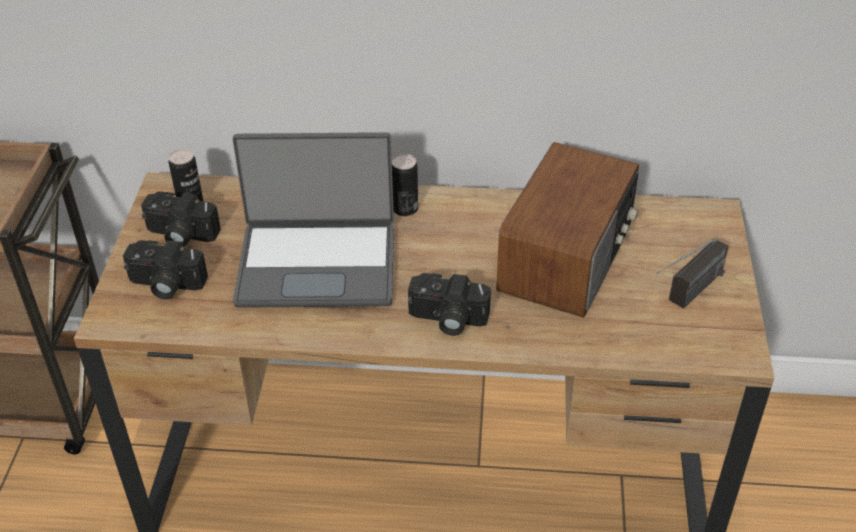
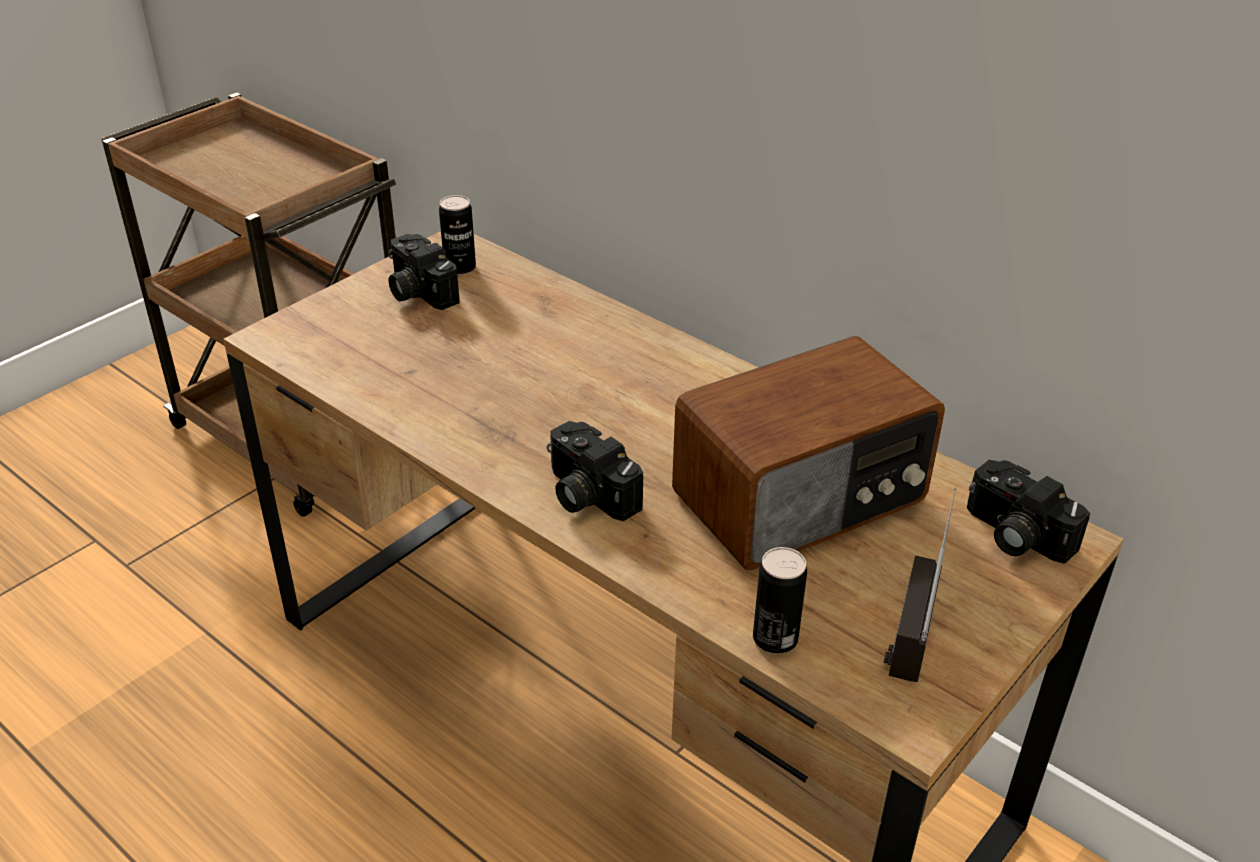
camera: 35 degrees right, 5 degrees down
camera [123,240,208,299] -> camera moved to [967,460,1090,564]
laptop [233,132,394,308] -> none
can [392,154,418,216] -> can moved to [753,547,807,653]
radio [656,239,728,309] -> radio turned 120 degrees clockwise [883,488,957,682]

